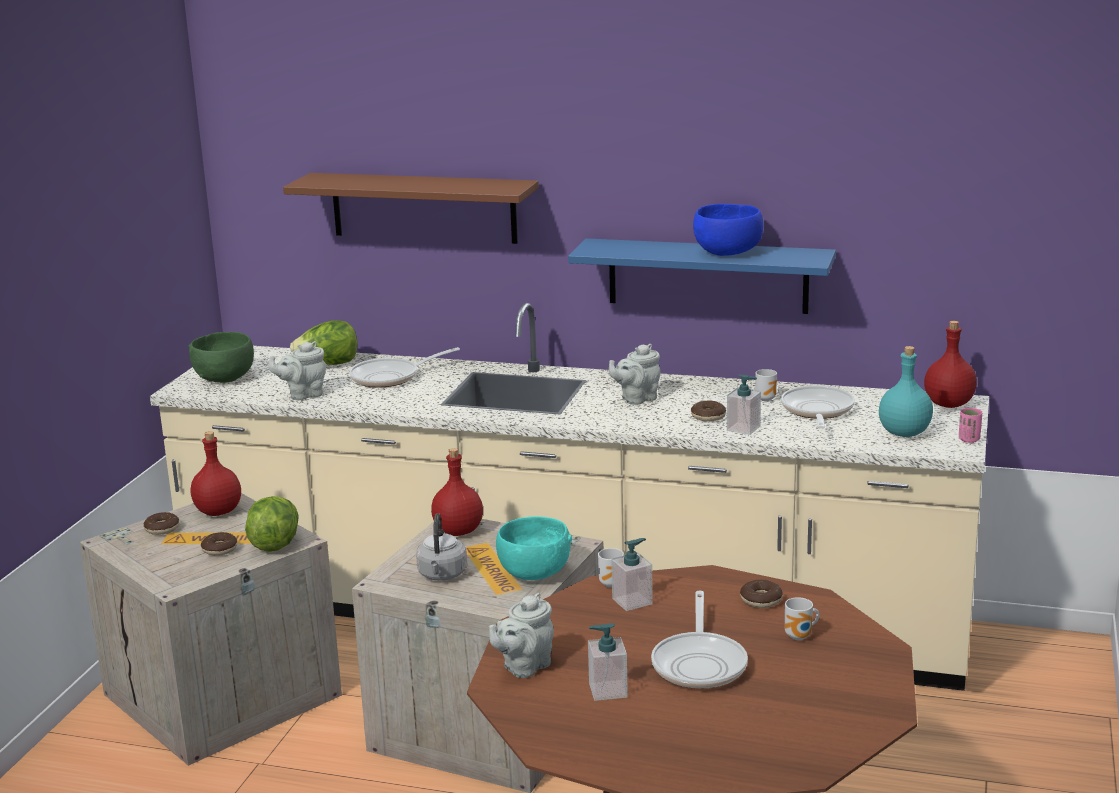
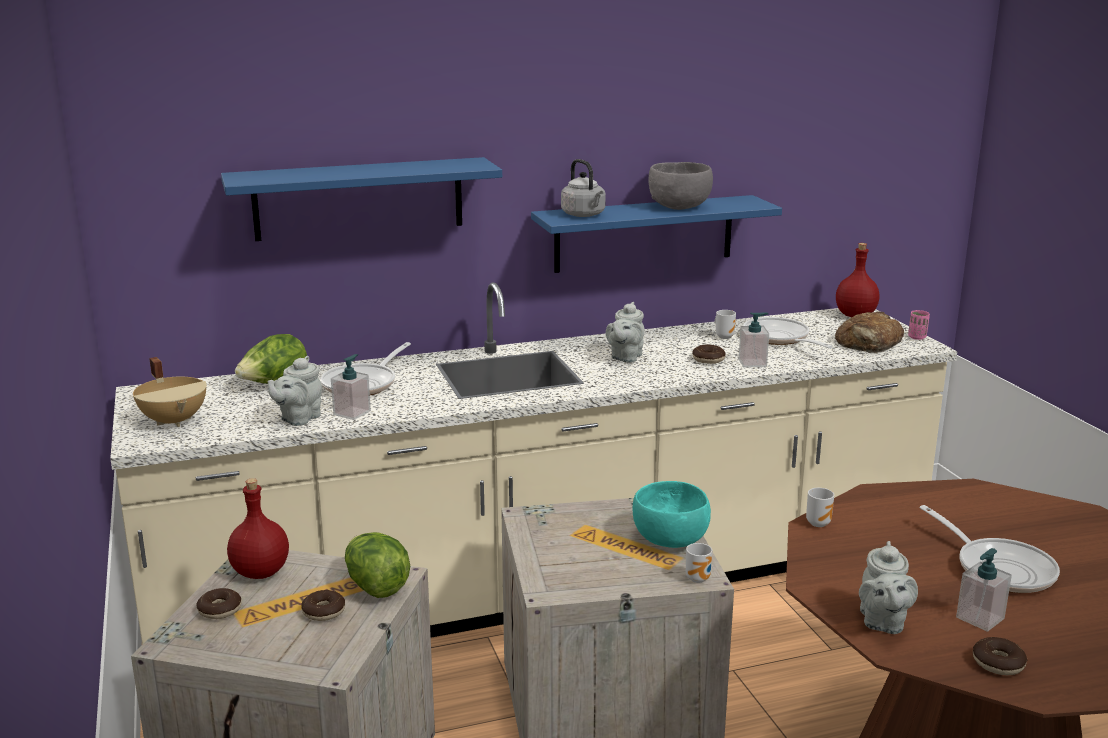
camera: 35 degrees left, 0 degrees up
green bowl [188,332,254,383] -> beige cooking pot [133,357,207,427]
brown shelf [283,173,539,244] -> blue shelf [221,157,502,241]
grey kettle [416,513,467,581] -> grey kettle moved to [561,159,606,217]
red bottle [431,448,483,536] -> none
soap dispenser [611,538,653,611] -> soap dispenser moved to [331,354,371,420]
blue bowl [693,204,763,256] -> grey bowl [649,162,713,210]
donut [740,580,783,608] -> donut moved to [973,637,1027,675]
mug [785,597,819,640] -> mug moved to [686,543,712,583]
turquoise bottle [879,346,933,437] -> bread [835,312,904,353]

